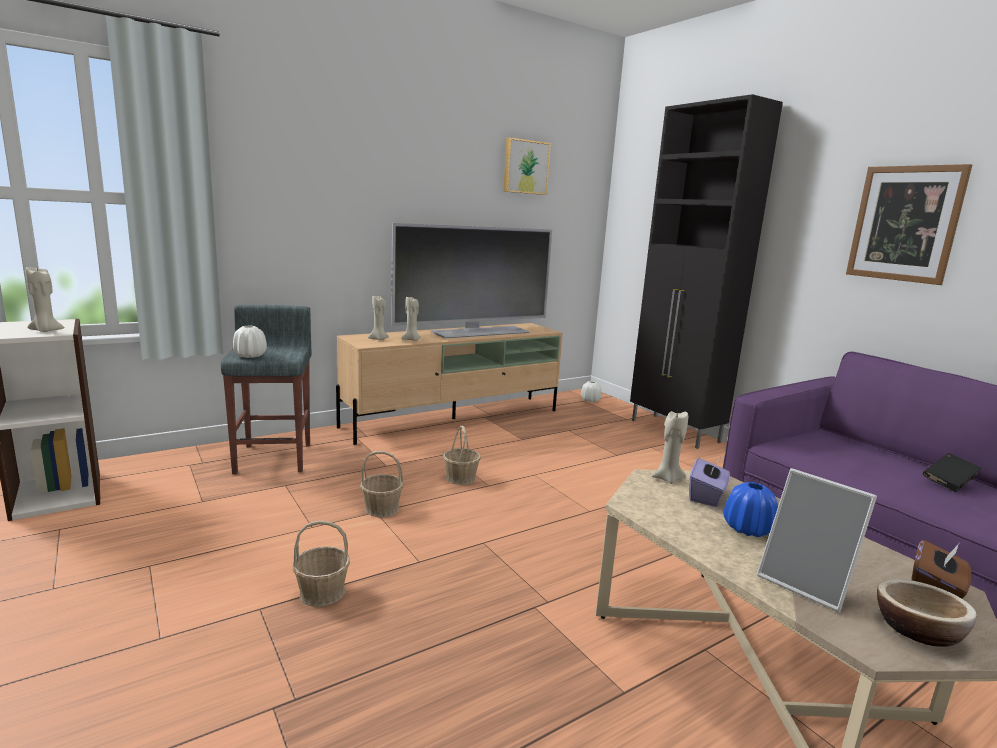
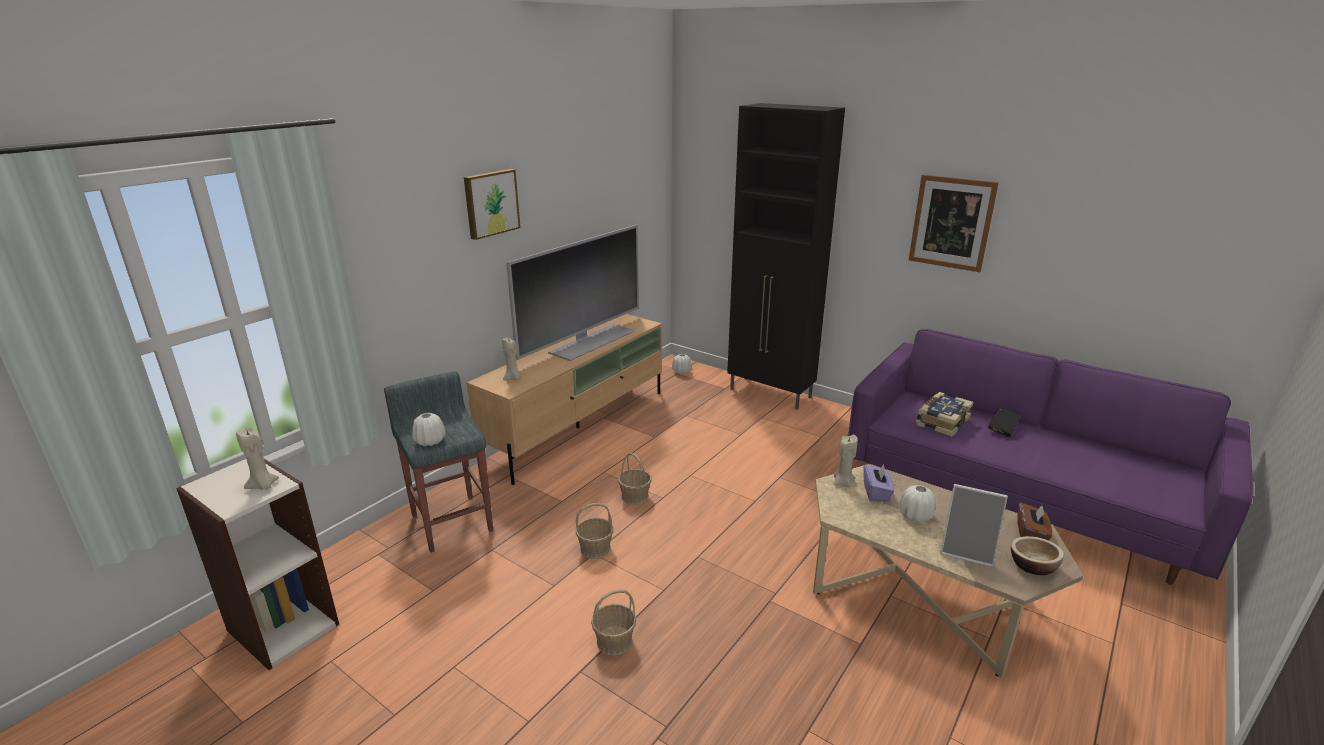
camera: 20 degrees left, 10 degrees up
beige candle [401,296,421,341] -> none
picture [503,137,551,195] -> picture moved to [464,169,520,240]
blue vase [724,482,778,537] -> white vase [899,485,936,523]
none -> book [916,392,973,437]

